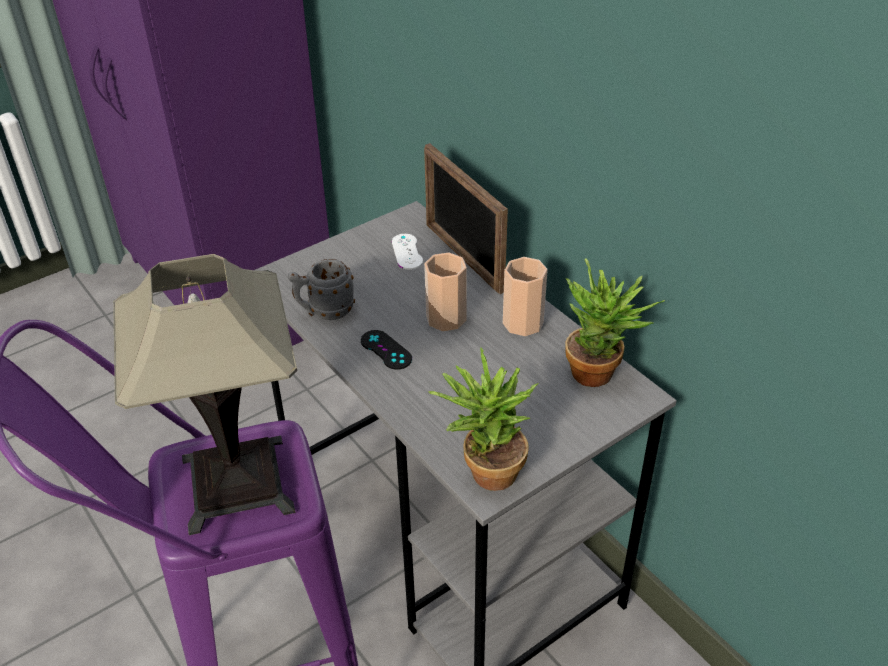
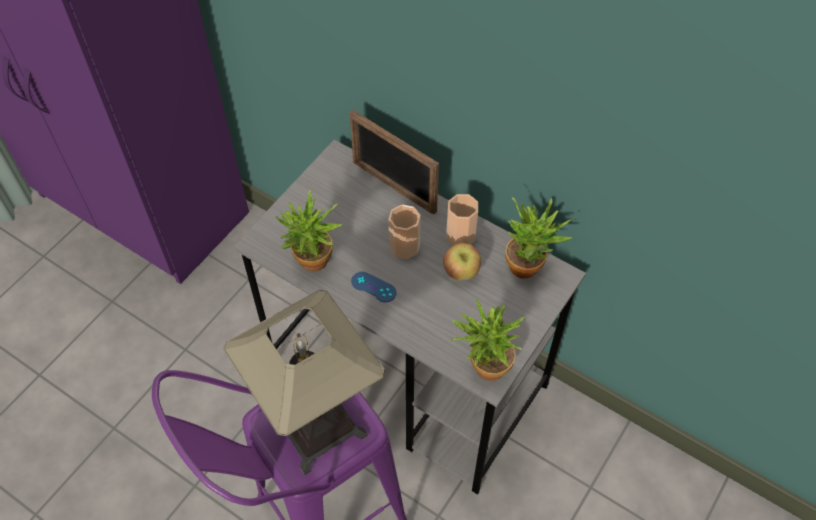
camera: 20 degrees left, 15 degrees up
grey mug [288,259,355,320] -> potted plant [276,190,343,272]
black game controller [361,330,412,370] -> blue game controller [351,272,397,302]
white game controller [392,234,423,270] -> none
none -> apple [443,243,481,281]

